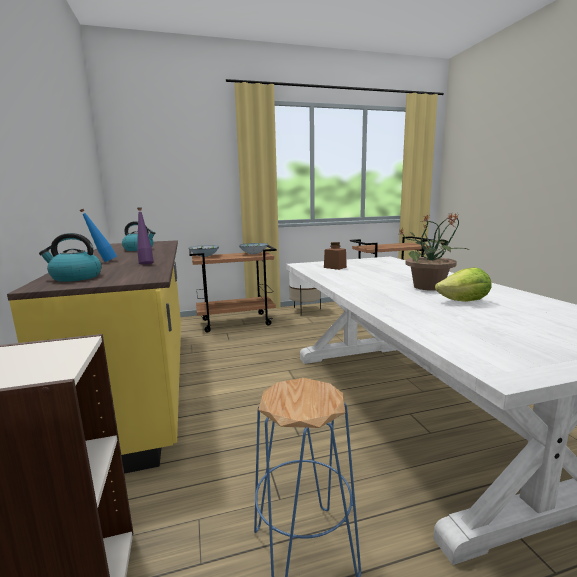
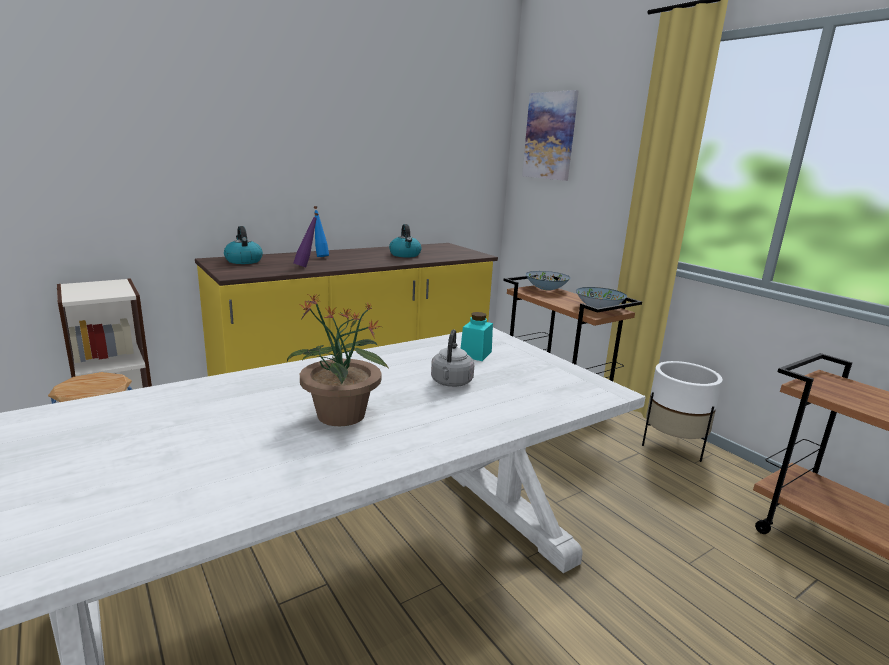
camera: 70 degrees right, 5 degrees up
brown jar [324,242,347,270] -> turquoise jar [461,312,493,361]
lettuce [435,267,491,302] -> none
none -> grey kettle [431,330,474,387]
none -> picture [522,90,579,181]

